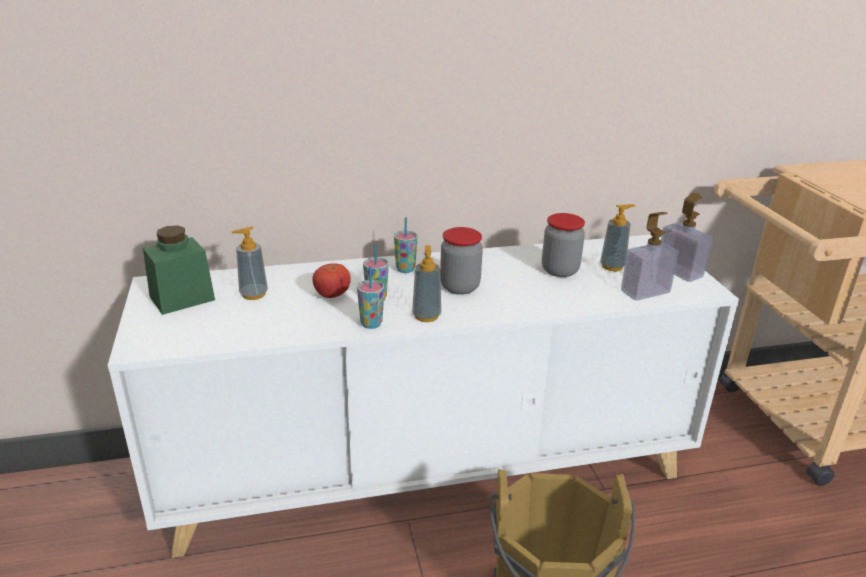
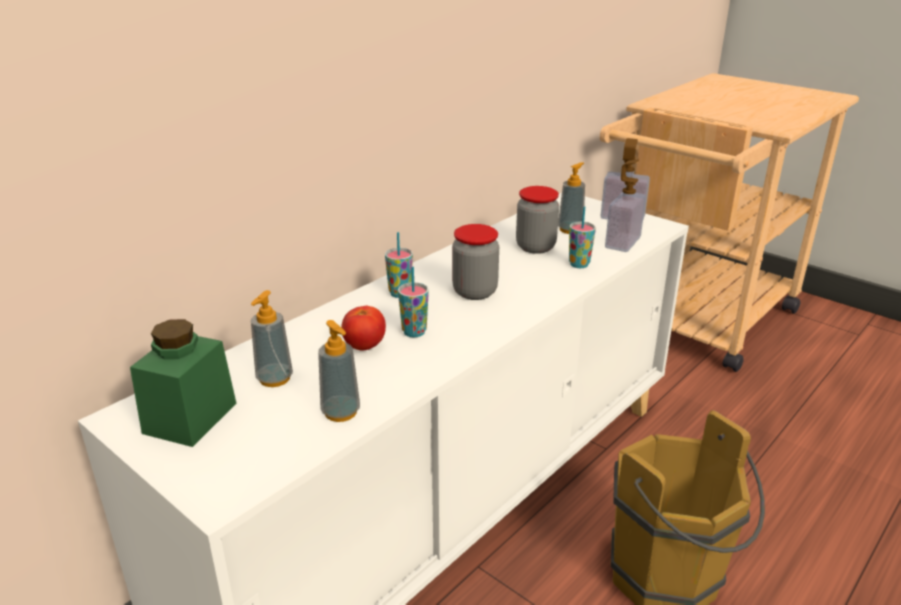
camera: 35 degrees left, 0 degrees up
cup [357,266,384,329] -> cup moved to [569,206,596,268]
soap dispenser [412,245,441,322] -> soap dispenser moved to [318,320,360,422]

